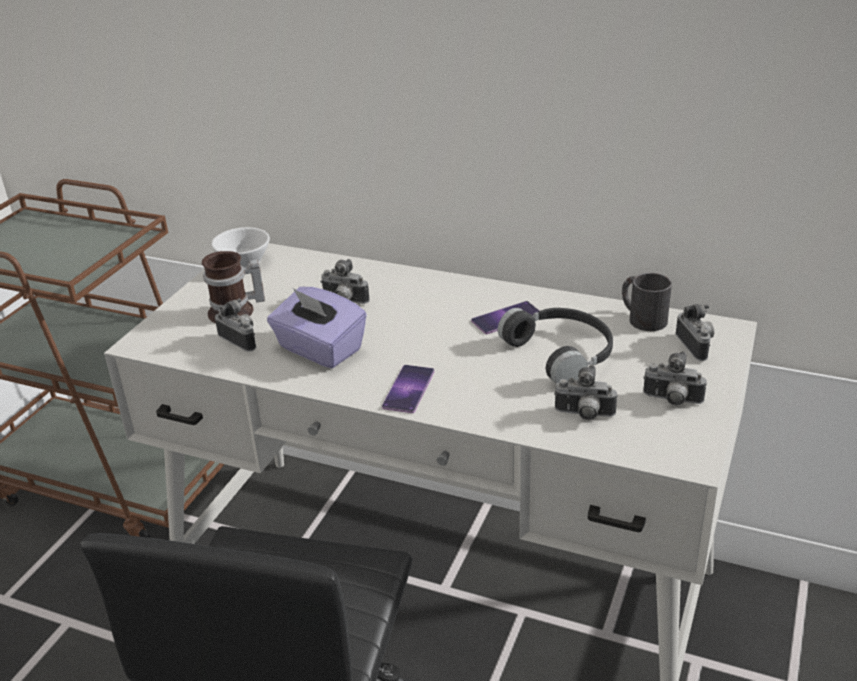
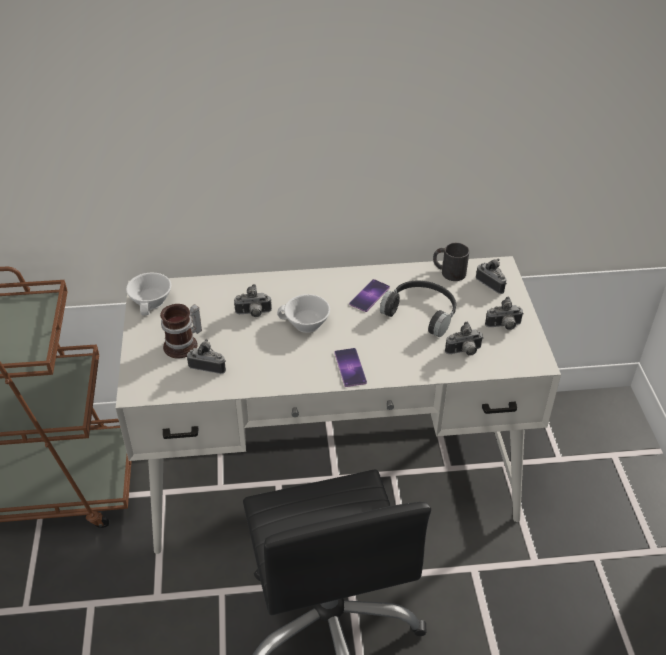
camera: 30 degrees left, 10 degrees up
purple tissue box [267,287,367,368] -> none
none -> white cup [277,294,330,333]

